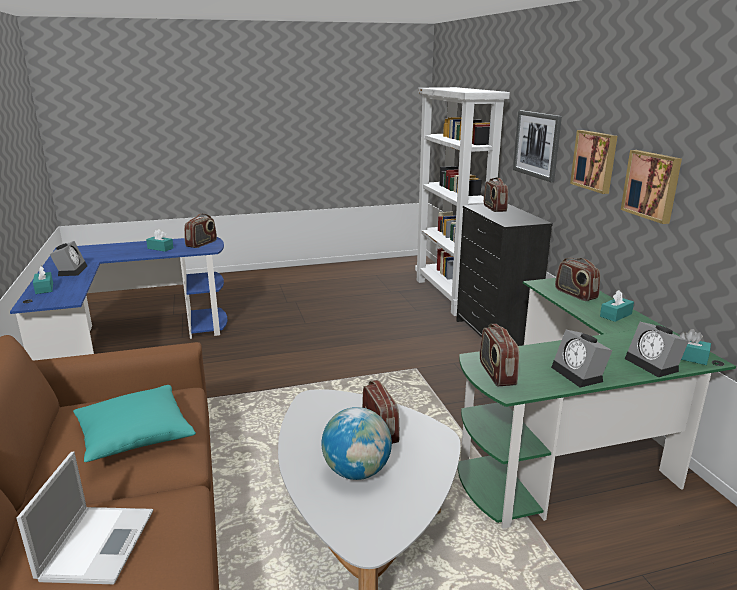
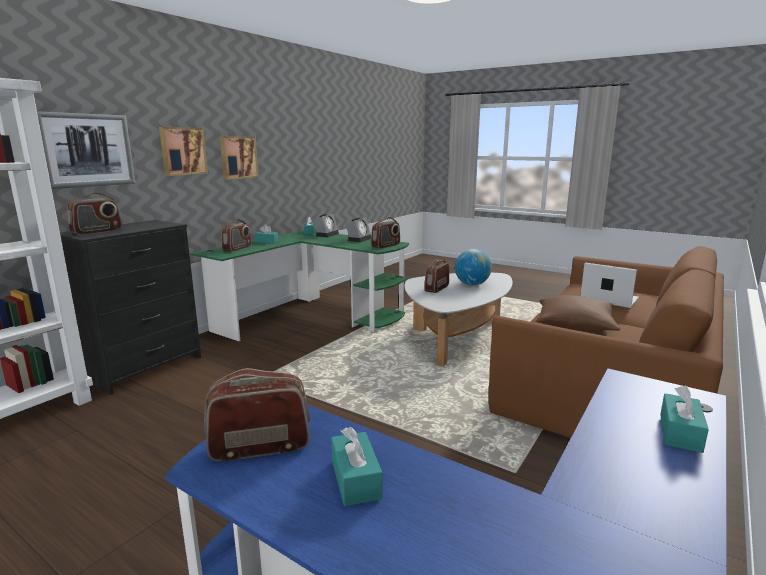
camera: 130 degrees left, 5 degrees down
laptop [17,451,153,584] -> laptop turned 75 degrees clockwise [581,263,639,308]
alarm clock [50,241,87,276] -> none
turquoise pillow [73,385,196,462] -> brown pillow [537,295,620,332]

